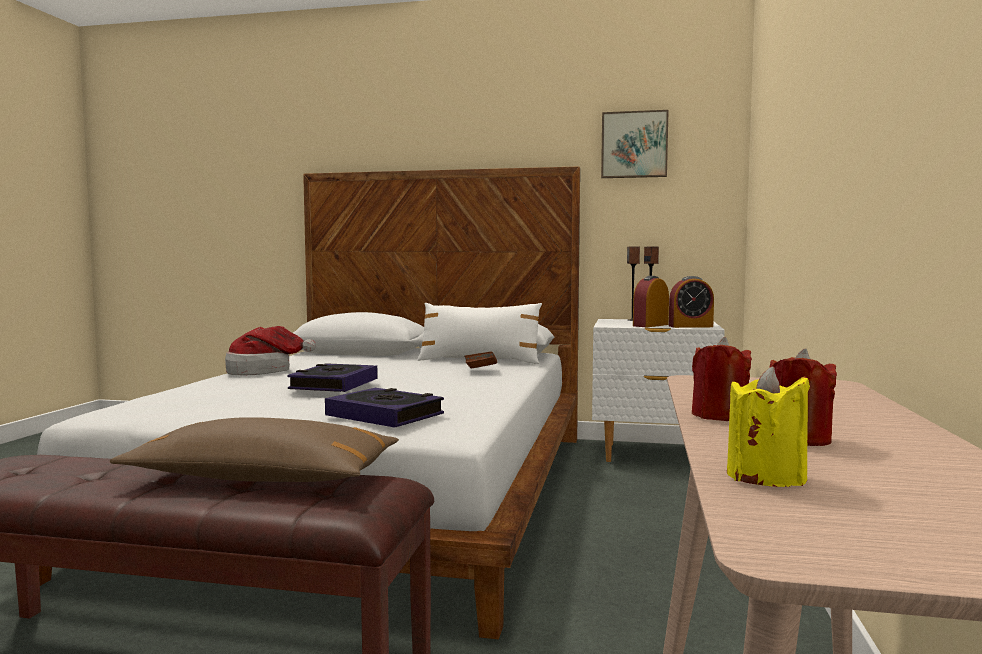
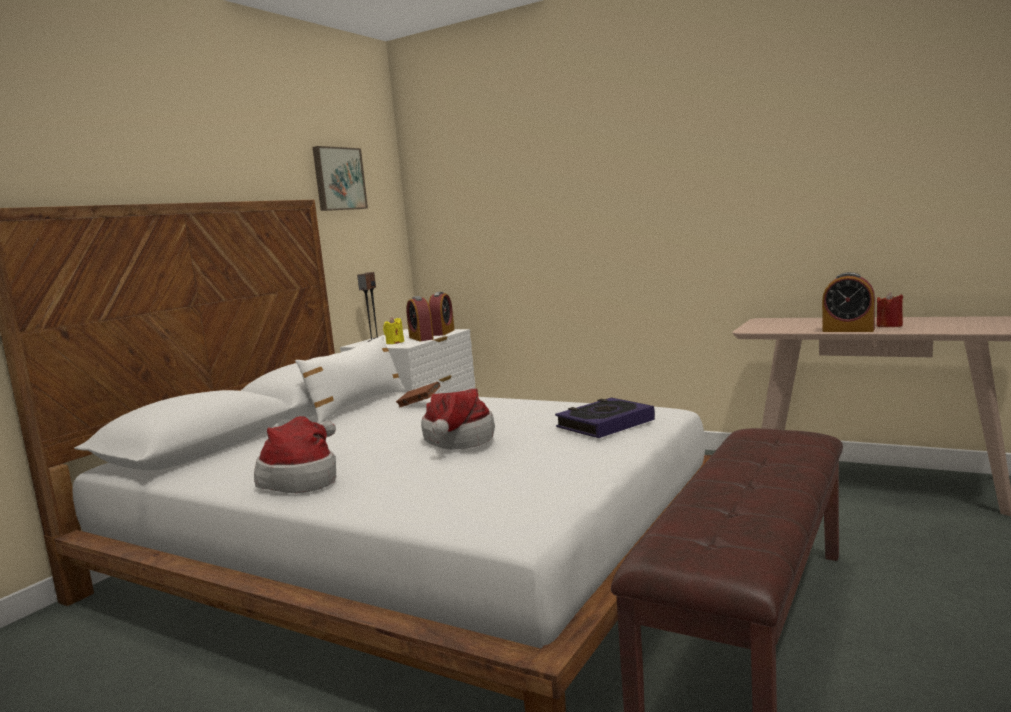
camera: 70 degrees left, 5 degrees up
brown pillow [110,417,399,482] -> none
book [287,363,378,392] -> hat [421,389,495,450]
red candle [692,337,752,421] -> alarm clock [822,272,875,332]
yellow candle [727,366,810,487] -> yellow candle moved to [383,317,404,344]

